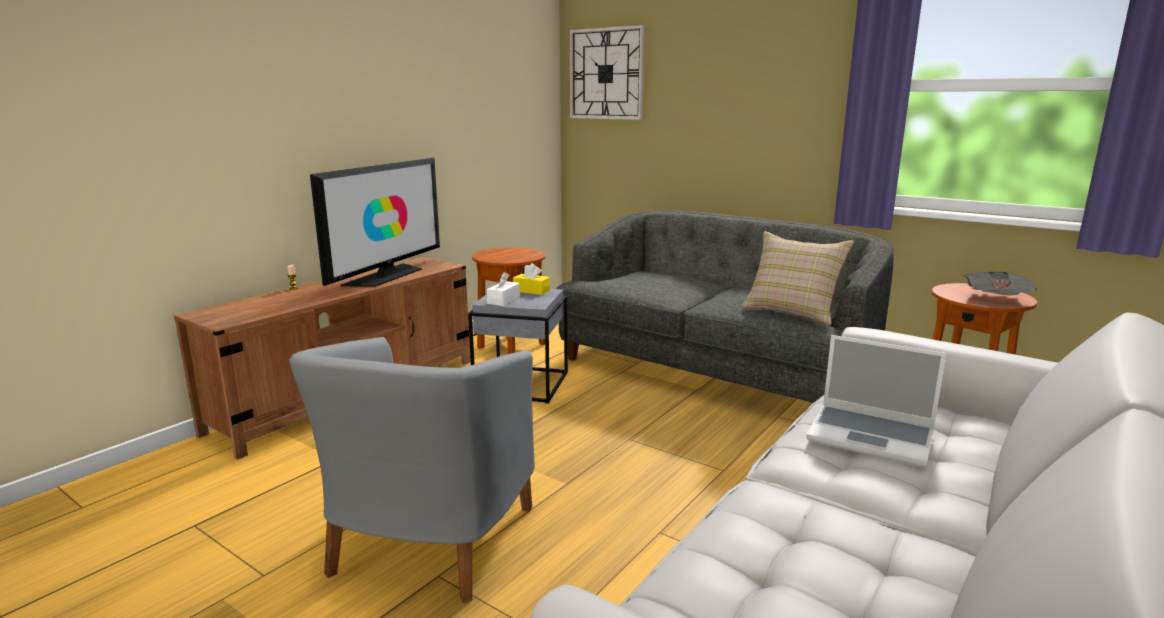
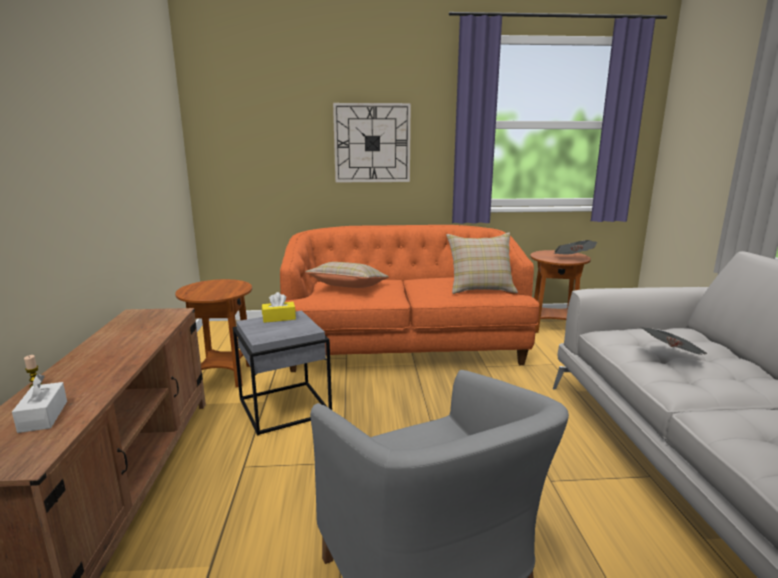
camera: 40 degrees left, 0 degrees up
television [310,158,440,287] -> none
white tissue box [487,272,520,306] -> white tissue box moved to [12,374,67,433]
grey sofa [556,211,893,403] -> orange sofa [280,225,539,372]
wall clock [570,25,645,120] -> wall clock moved to [333,103,411,182]
laptop [806,335,947,467] -> newspaper [640,327,707,355]
none -> beige pillow [305,262,389,288]

